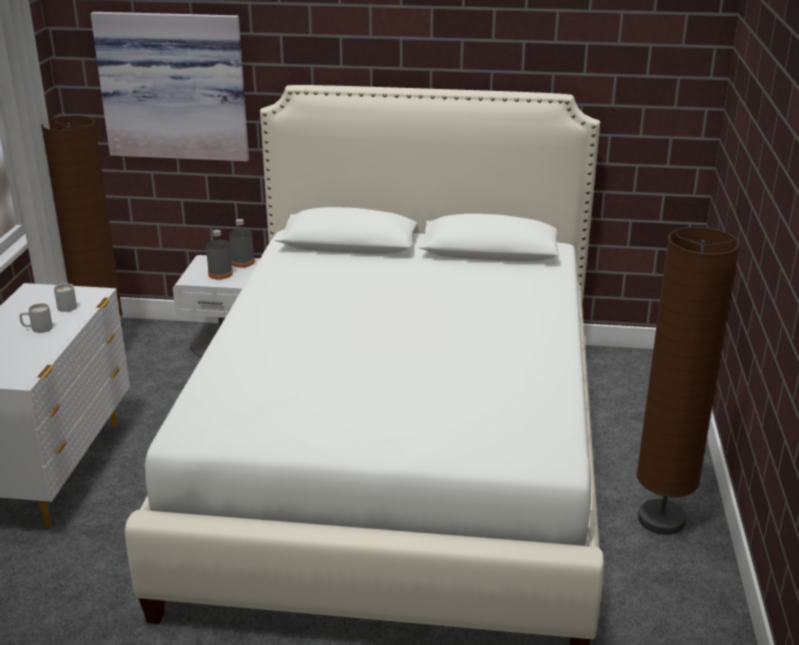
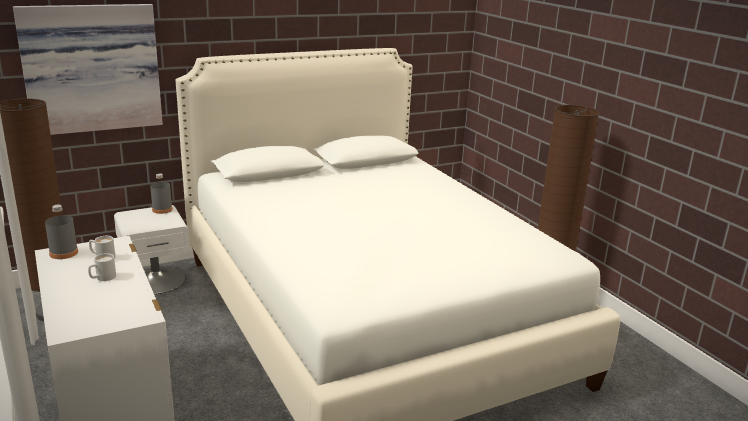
camera: 35 degrees left, 5 degrees down
grey bottle [206,230,233,279] -> grey bottle moved to [45,205,78,259]

